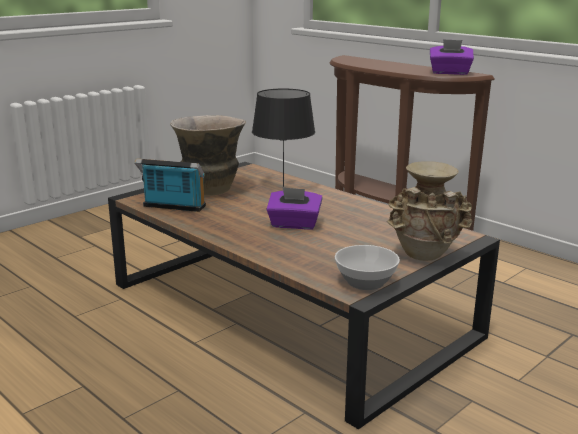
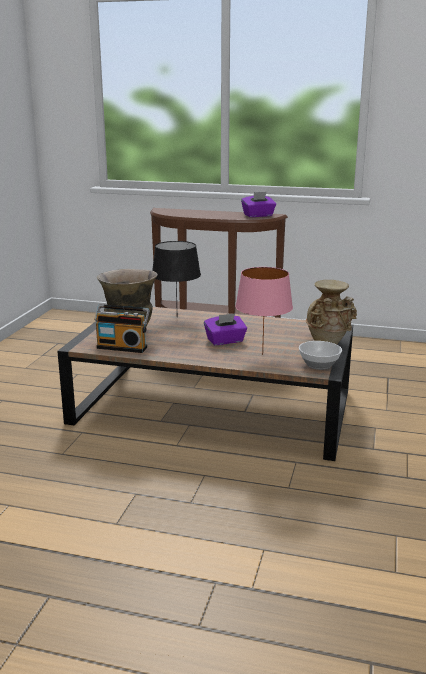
camera: 30 degrees left, 0 degrees up
radio [134,159,206,212] -> radio turned 150 degrees counterclockwise [94,304,150,353]
none -> pink table lamp [235,267,293,355]

